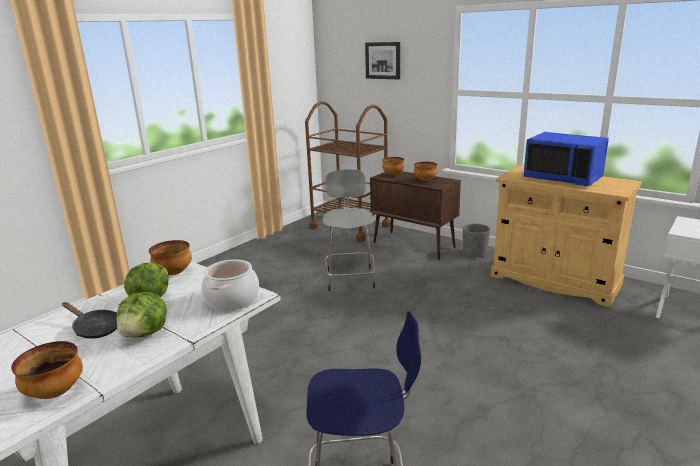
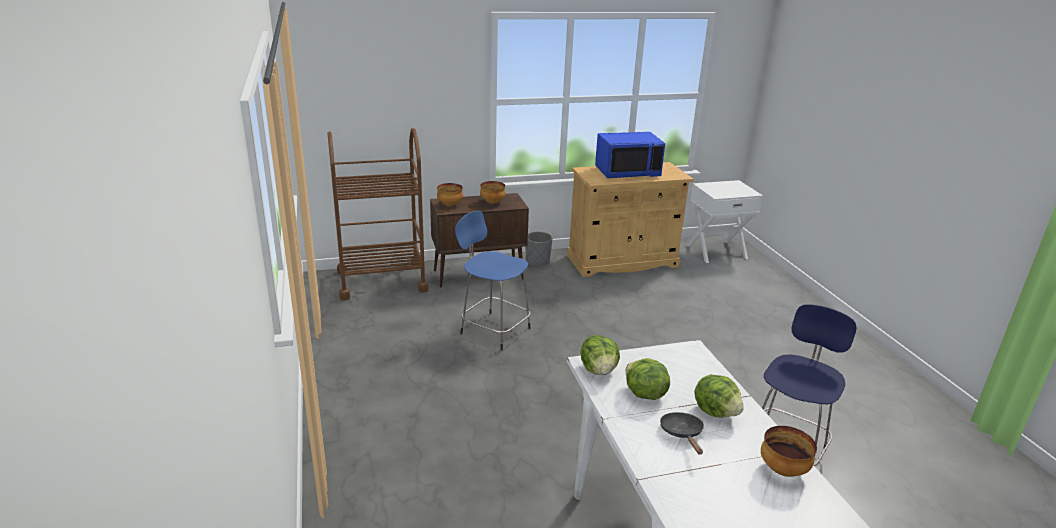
camera: 55 degrees left, 5 degrees up
black frying pan [62,302,117,339] -> black frying pan turned 75 degrees counterclockwise [660,412,704,455]
bowl [149,240,192,275] -> lettuce [581,335,620,375]
cooking pot [201,259,259,311] -> none
grey stool [323,169,375,291] -> blue stool [455,211,531,350]
picture [365,42,400,80] -> none

